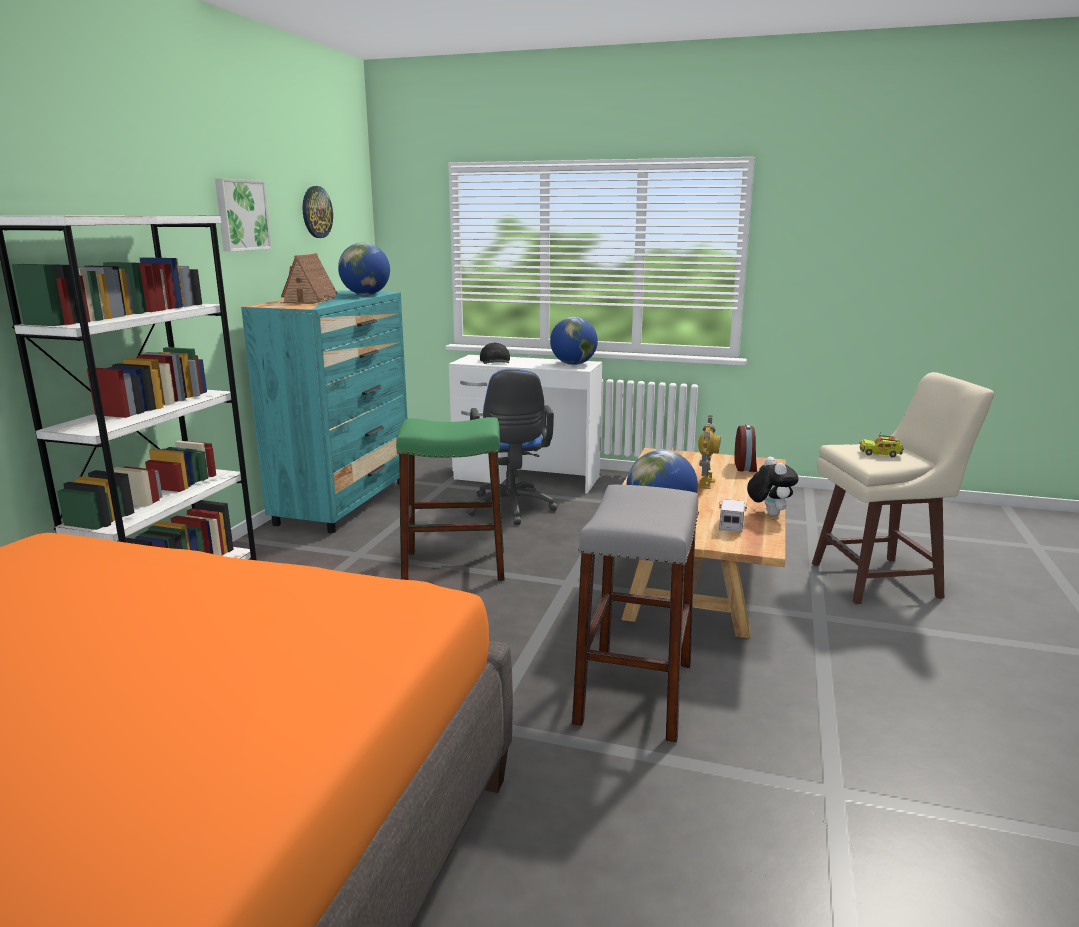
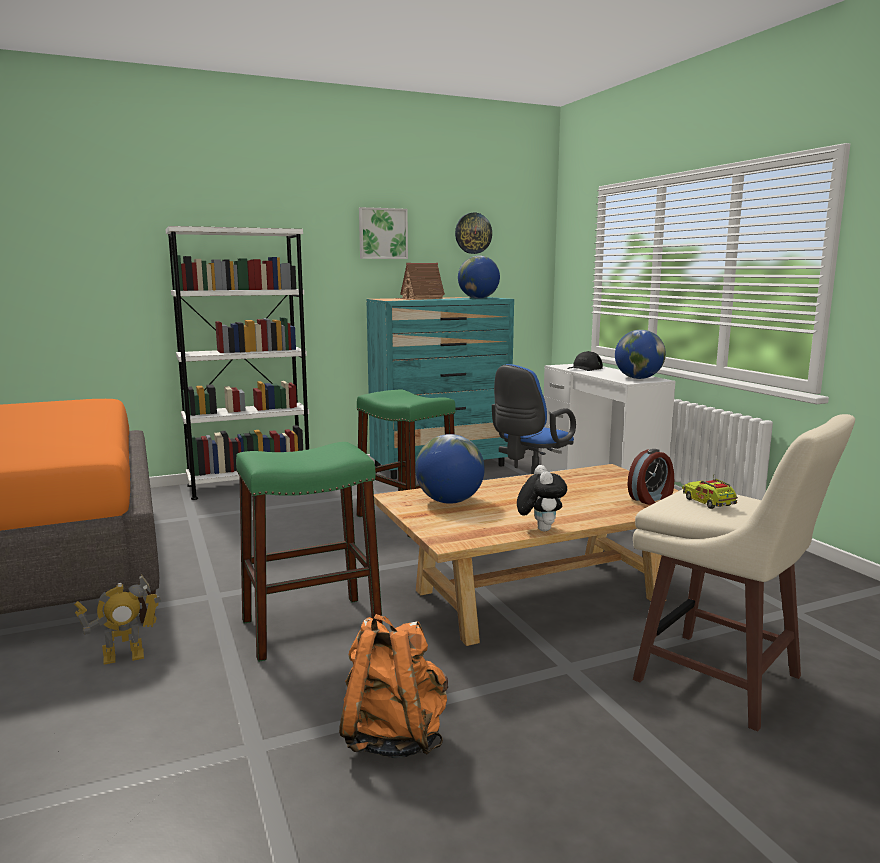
camera: 50 degrees right, 5 degrees down
grey stool [572,485,699,743] -> green stool [236,442,383,662]
toy robot [698,415,721,489] -> toy robot moved to [74,574,161,665]
toy truck [719,499,747,533] -> none
plush toy [747,457,799,516] -> plush toy turned 45 degrees counterclockwise [517,465,567,531]
none -> orange backpack [339,614,448,758]

